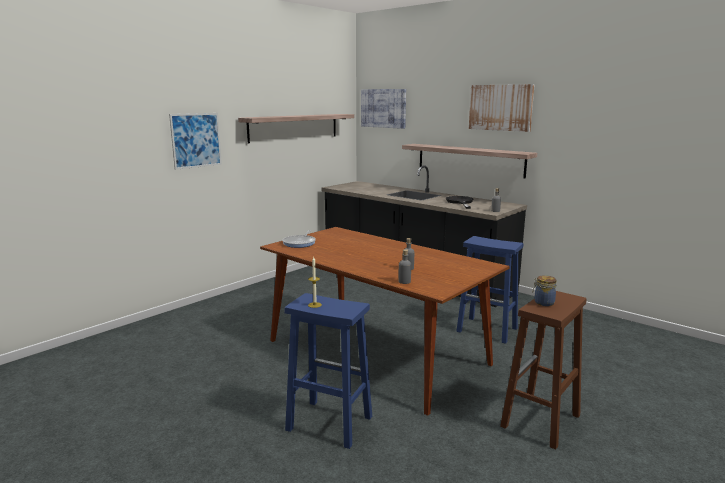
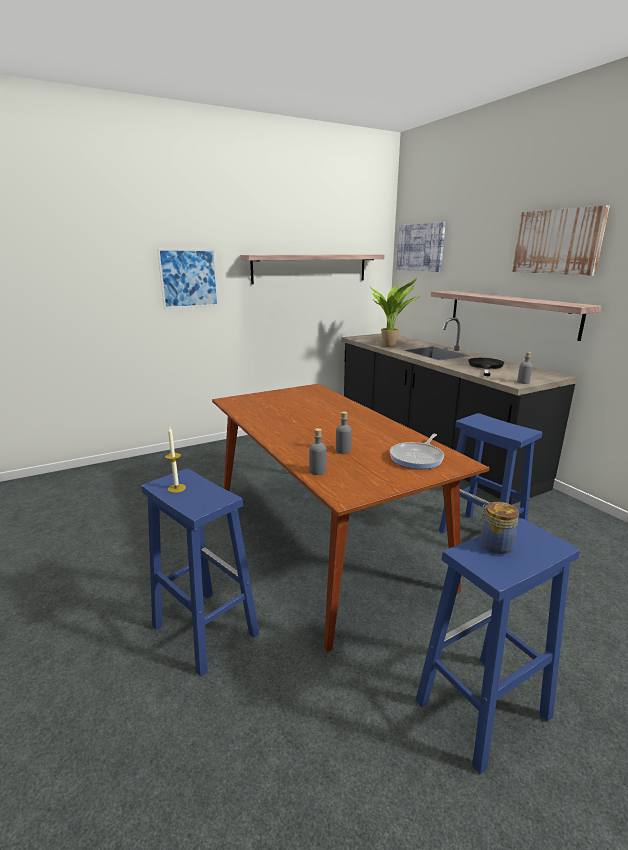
camera: 20 degrees right, 5 degrees up
frying pan [282,230,316,248] -> frying pan moved to [390,434,444,469]
brown stool [500,291,586,450] -> blue stool [416,518,580,774]
none -> potted plant [370,278,420,347]

